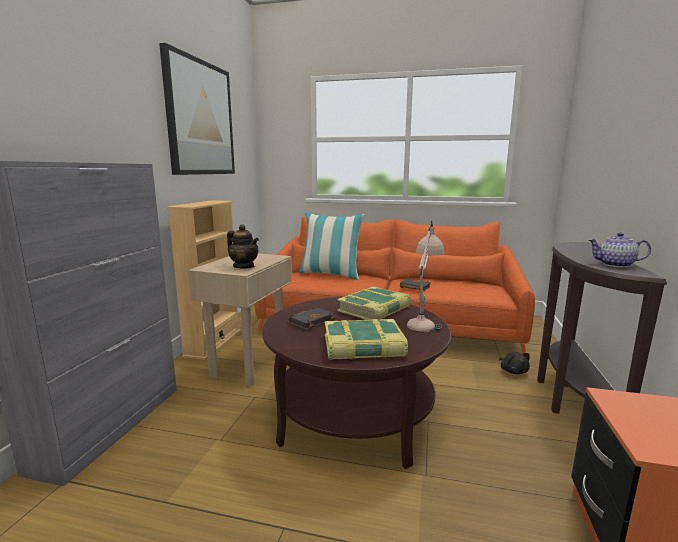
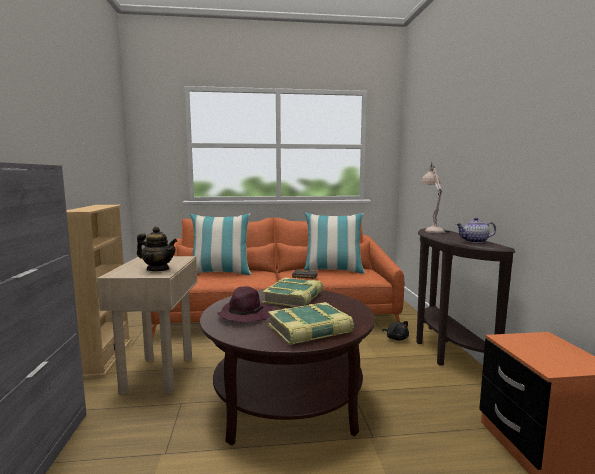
camera: 20 degrees left, 5 degrees down
picture [159,43,235,175] -> none
black book [288,307,336,330] -> purple hat [217,286,272,322]
beige table lamp [407,220,445,333] -> beige table lamp moved to [420,162,449,233]
none -> pillow [304,213,365,274]

